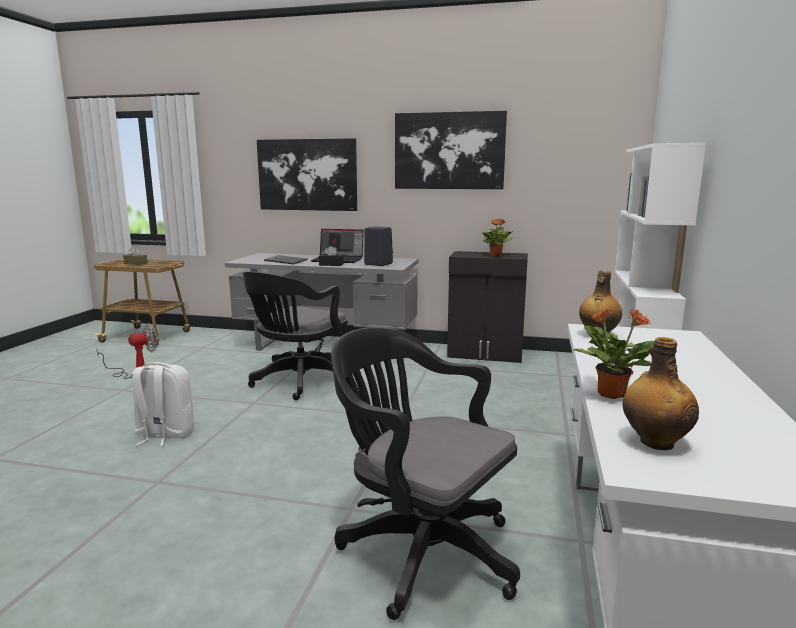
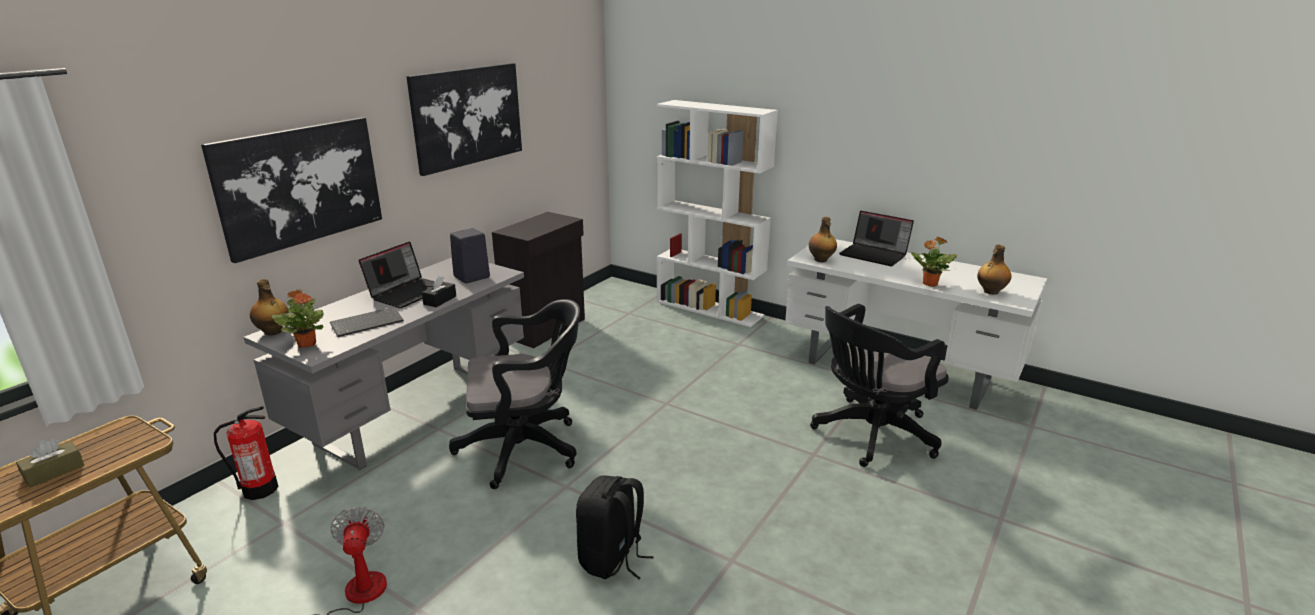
camera: 70 degrees left, 10 degrees up
white backpack [132,362,193,446] -> black backpack [576,476,654,579]
black office chair [243,272,348,400] -> black office chair turned 60 degrees counterclockwise [449,299,580,489]
potted plant [483,219,513,257] -> potted plant moved to [272,289,324,348]
none -> fire extinguisher [214,407,279,500]
none -> bottle [250,279,289,336]
none -> laptop [839,211,914,266]

